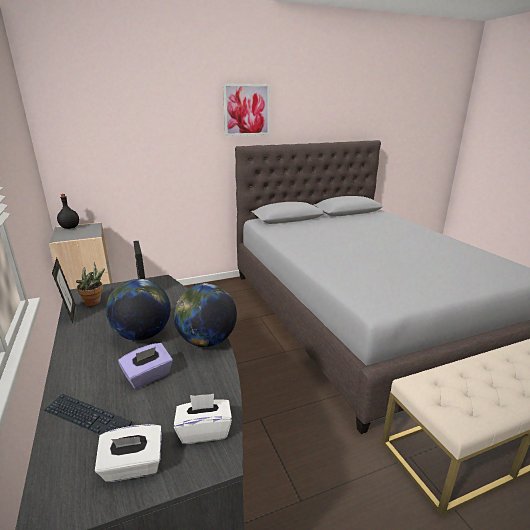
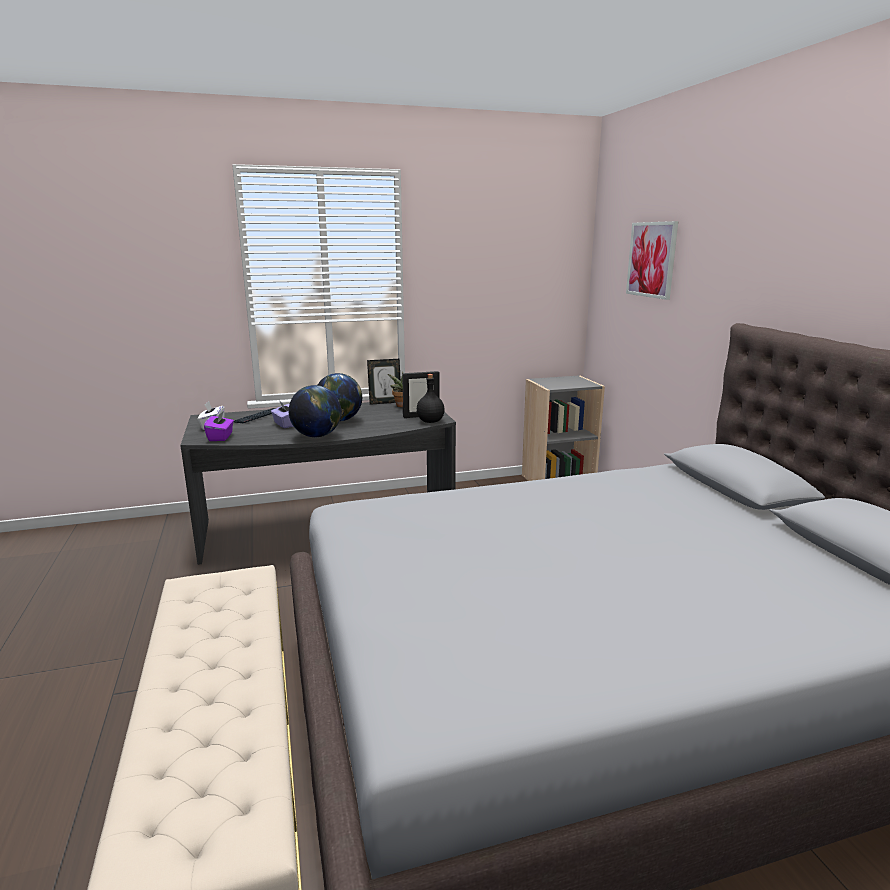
camera: 95 degrees right, 5 degrees down
black bottle [57,194,79,229] -> black bottle moved to [417,374,445,423]
white tissue box [174,394,232,444] -> purple tissue box [204,411,234,441]
picture [223,84,270,136] -> picture moved to [626,221,678,300]

